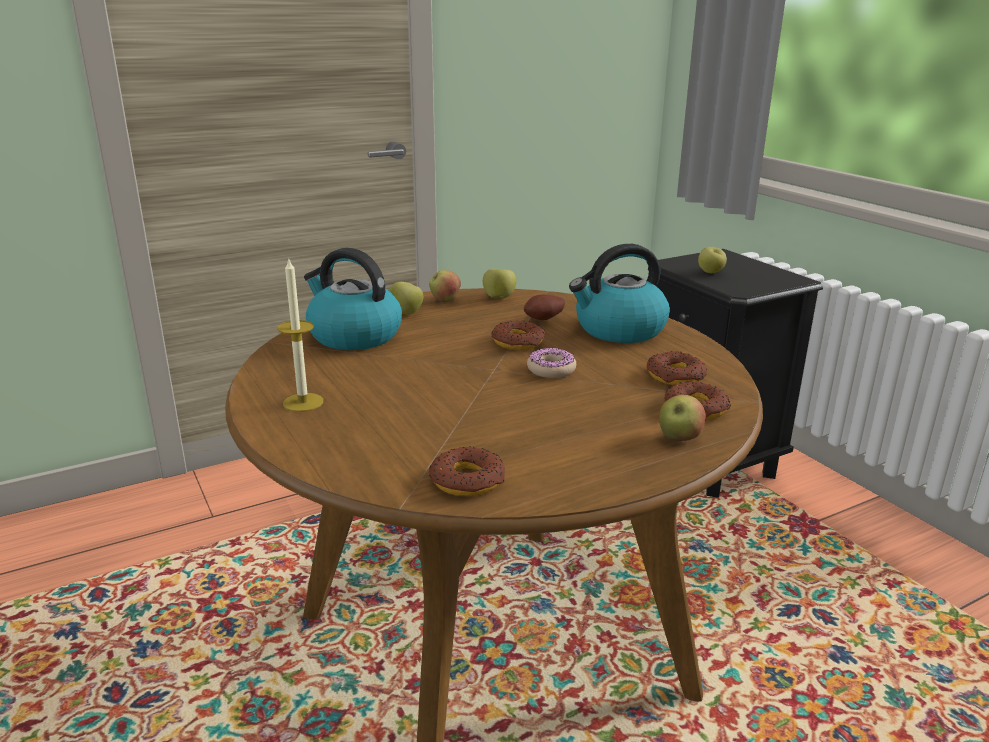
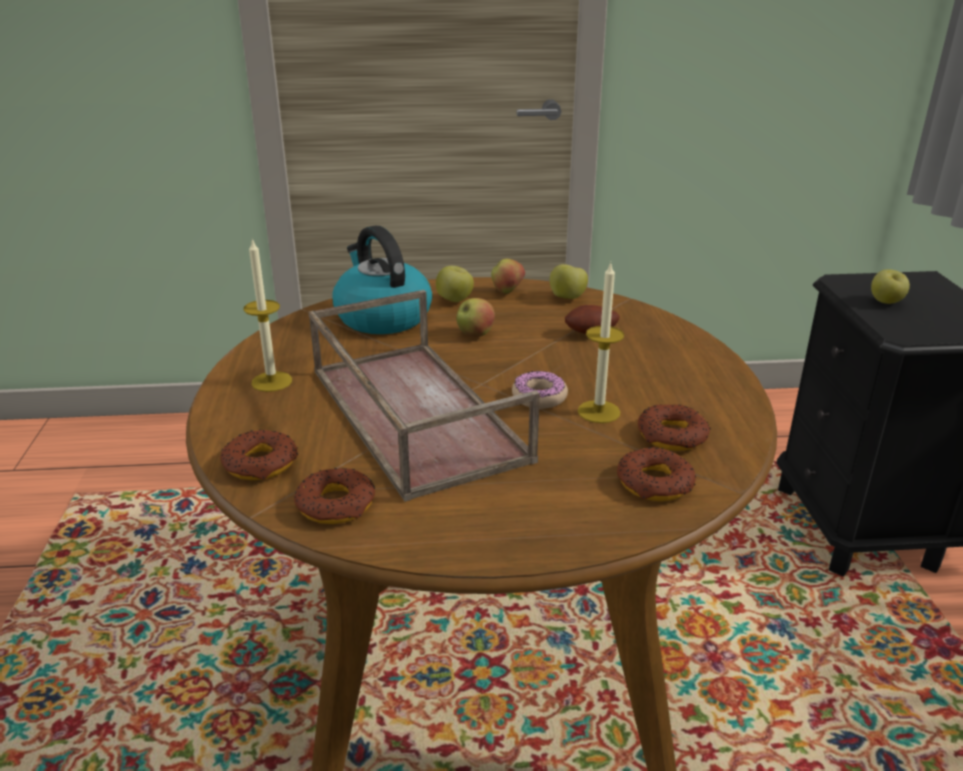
camera: 25 degrees right, 5 degrees up
donut [491,320,545,350] -> donut moved to [220,430,298,480]
kettle [569,244,670,343] -> none
apple [659,395,706,441] -> apple moved to [456,298,495,337]
none -> brown tray [308,290,540,502]
none -> candle [578,262,624,423]

